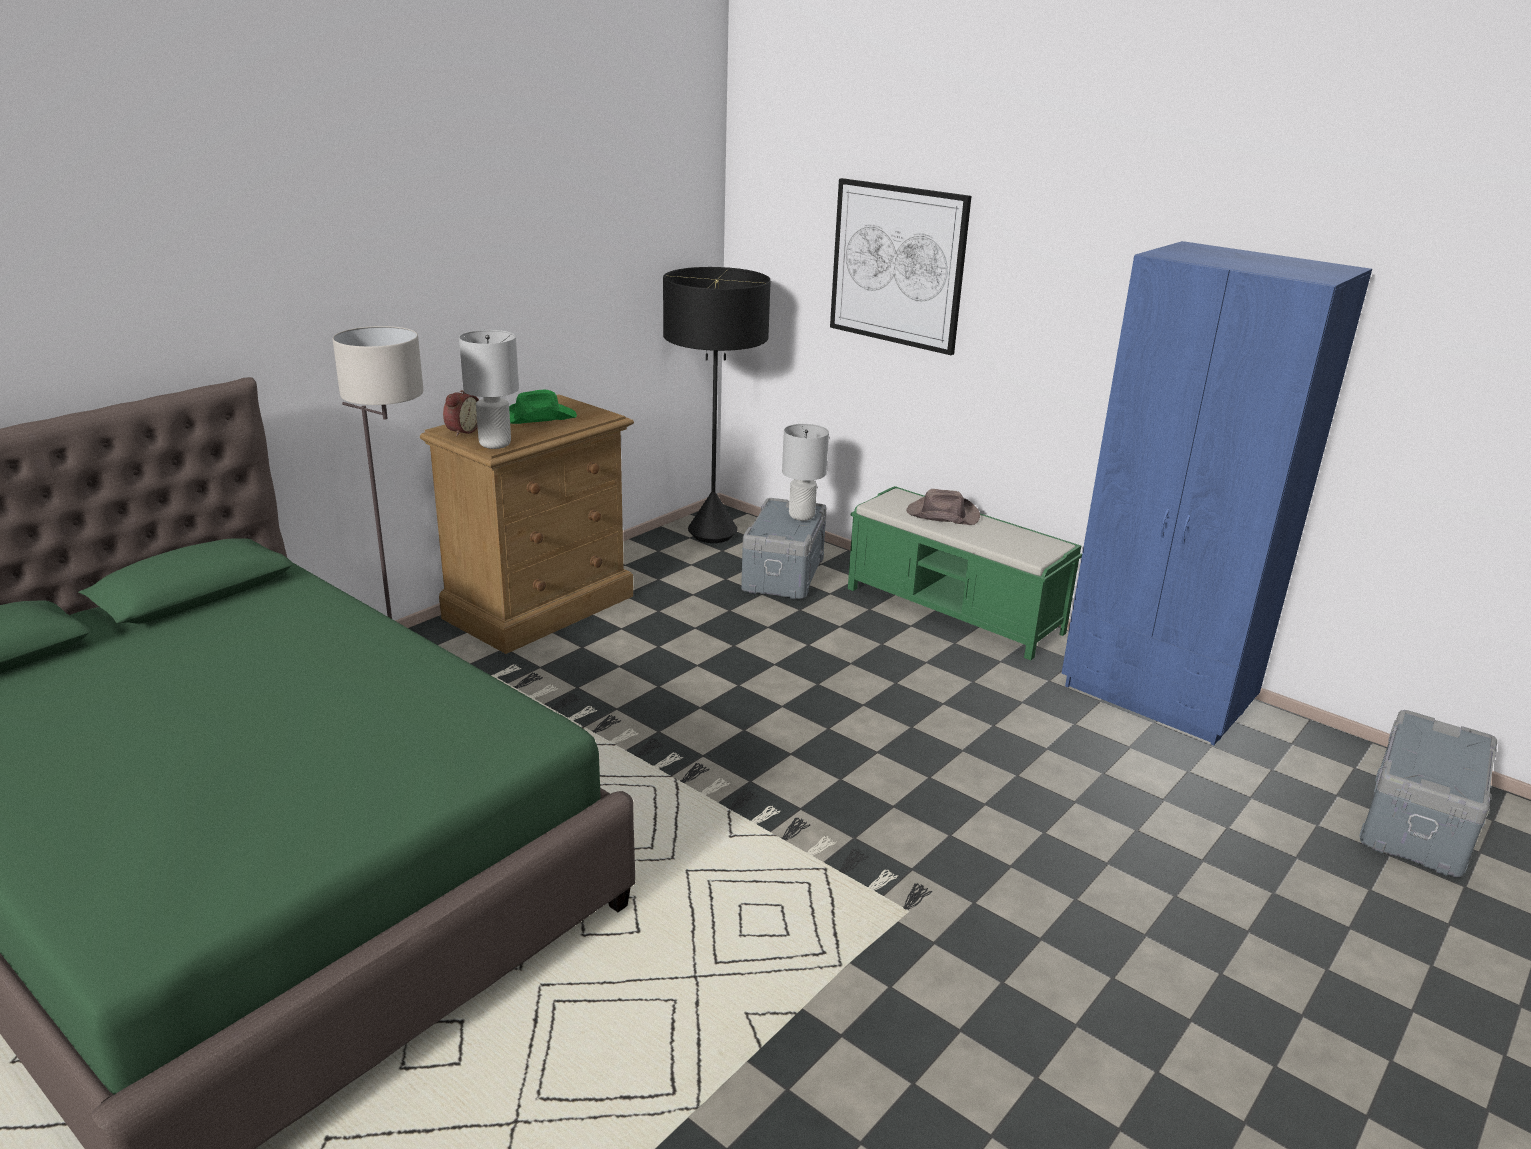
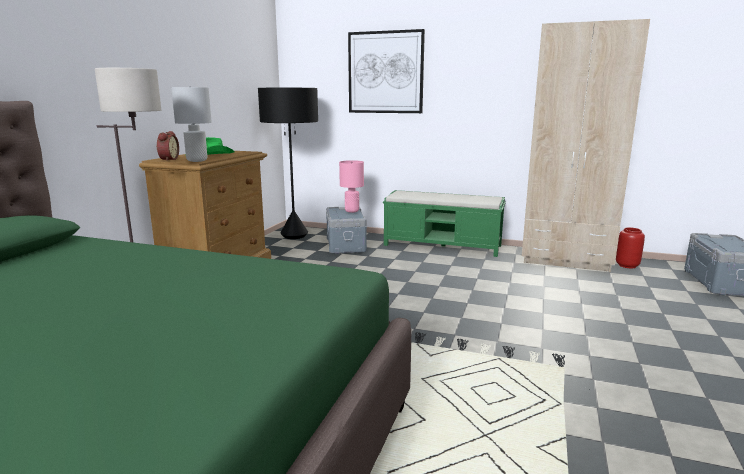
camera: 20 degrees left, 10 degrees down
grey table lamp [782,424,829,521] -> pink table lamp [339,160,364,213]
brown hat [906,489,980,525] -> none
blue wardrobe [1061,241,1372,745] -> beige wardrobe [522,19,650,272]
none -> red vase [616,227,645,268]

